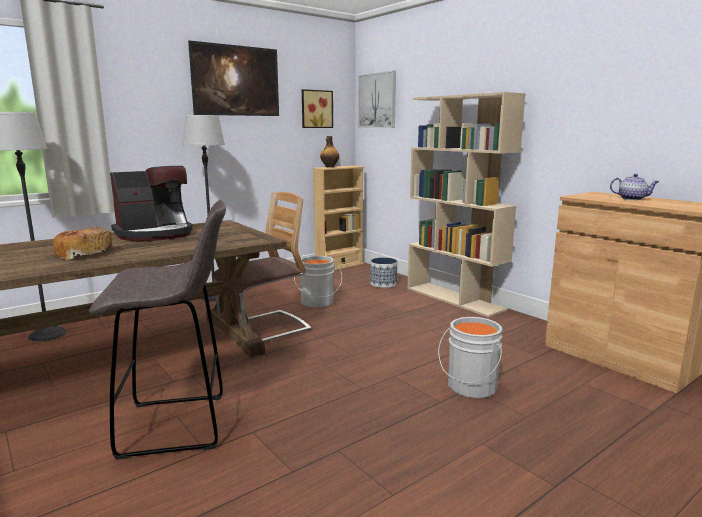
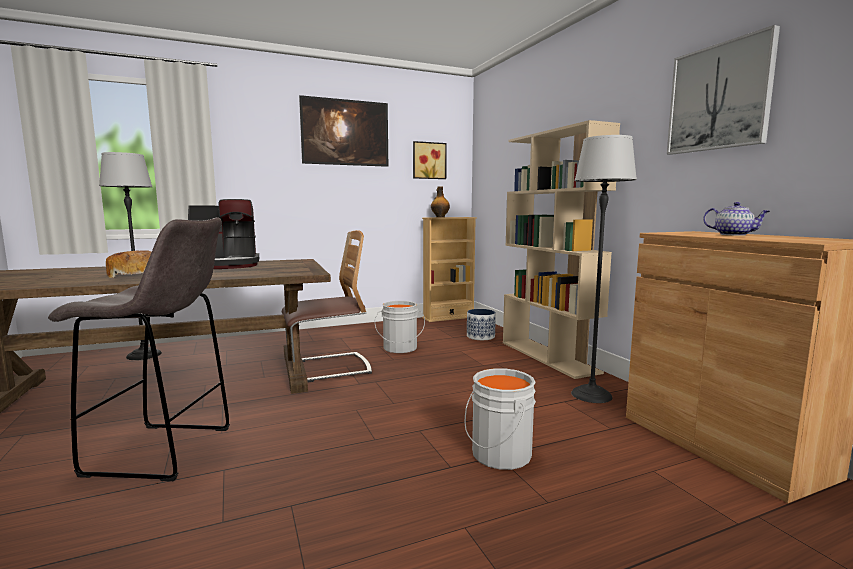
camera: 15 degrees right, 5 degrees down
floor lamp [183,115,225,301] -> floor lamp moved to [571,135,637,403]
picture [358,71,396,128] -> picture moved to [667,25,780,155]

